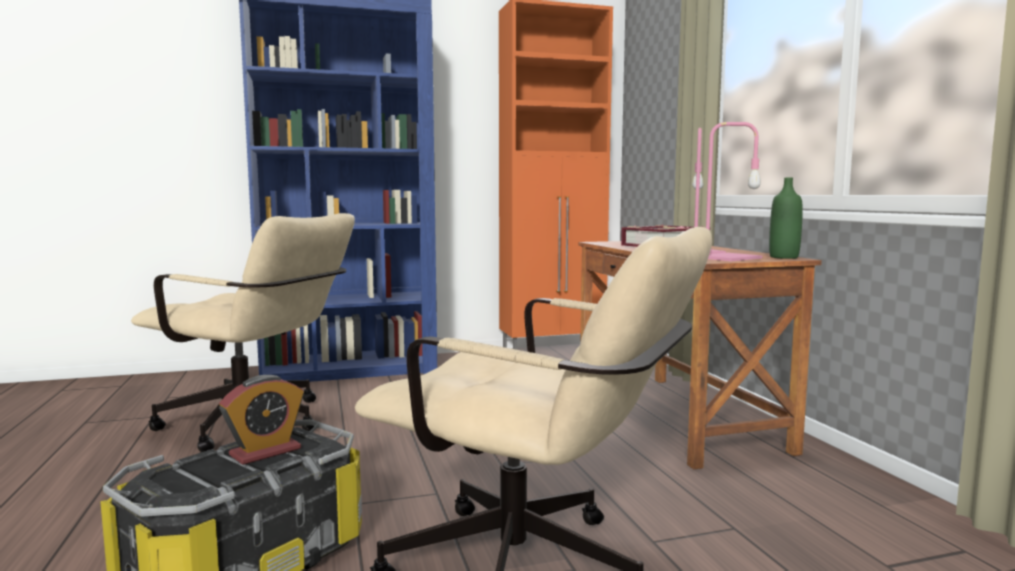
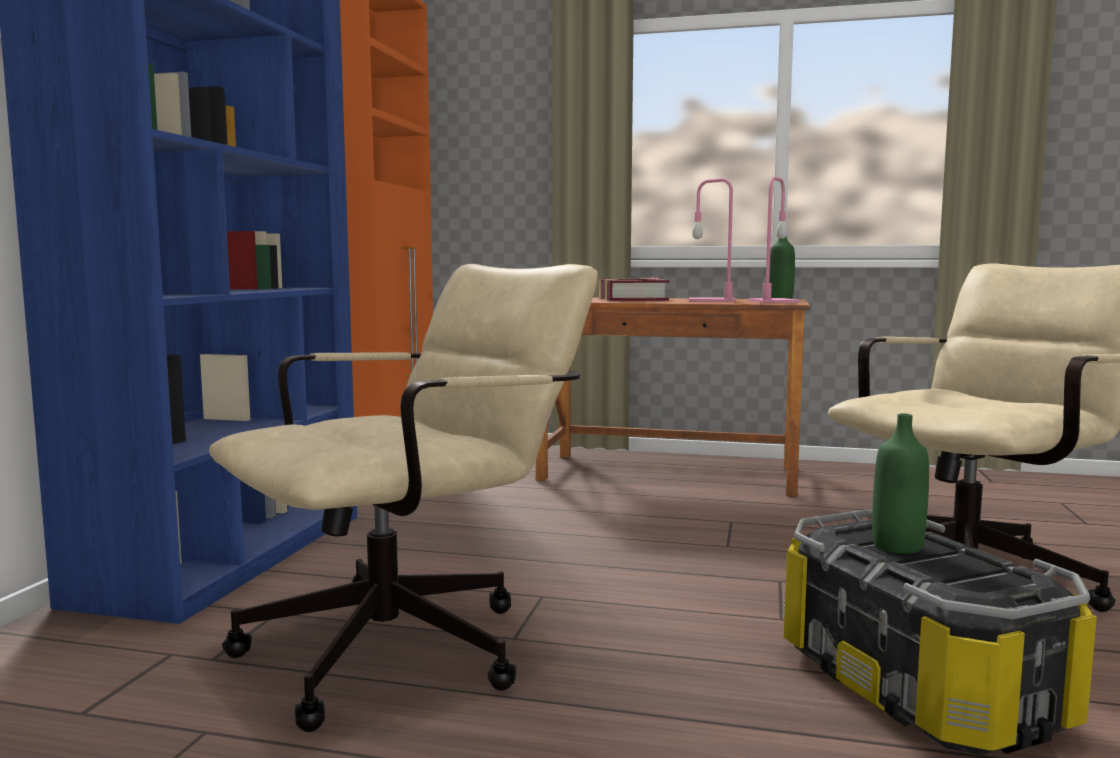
camera: 60 degrees left, 0 degrees up
alarm clock [219,375,304,465] -> green bottle [872,414,929,554]

